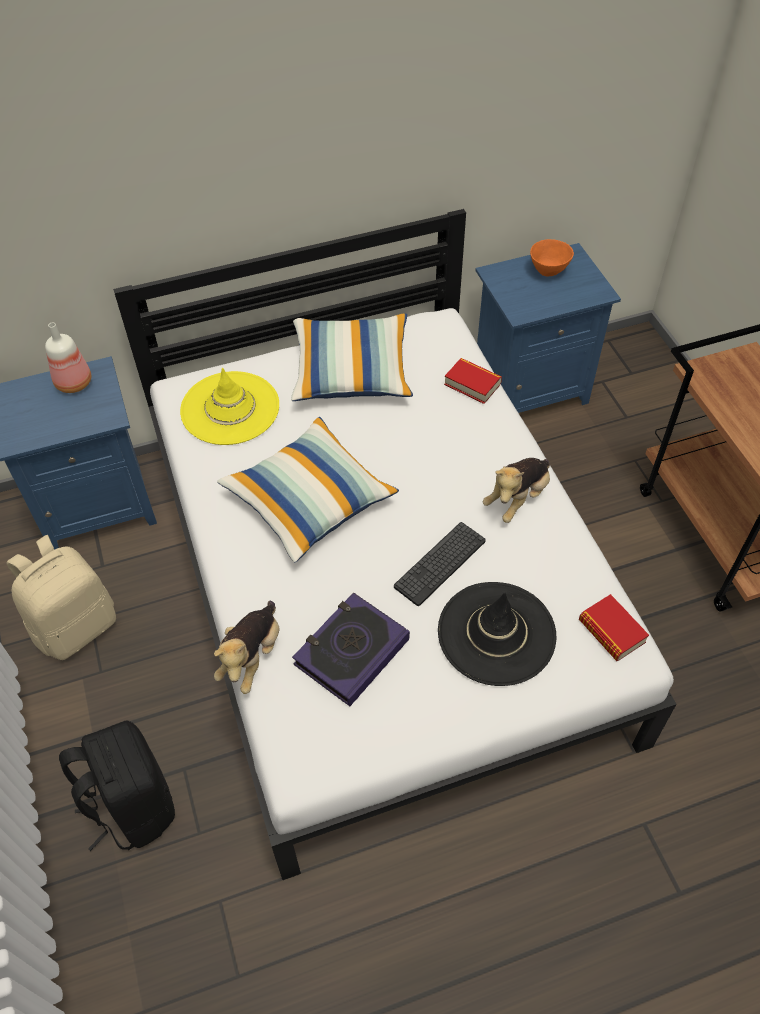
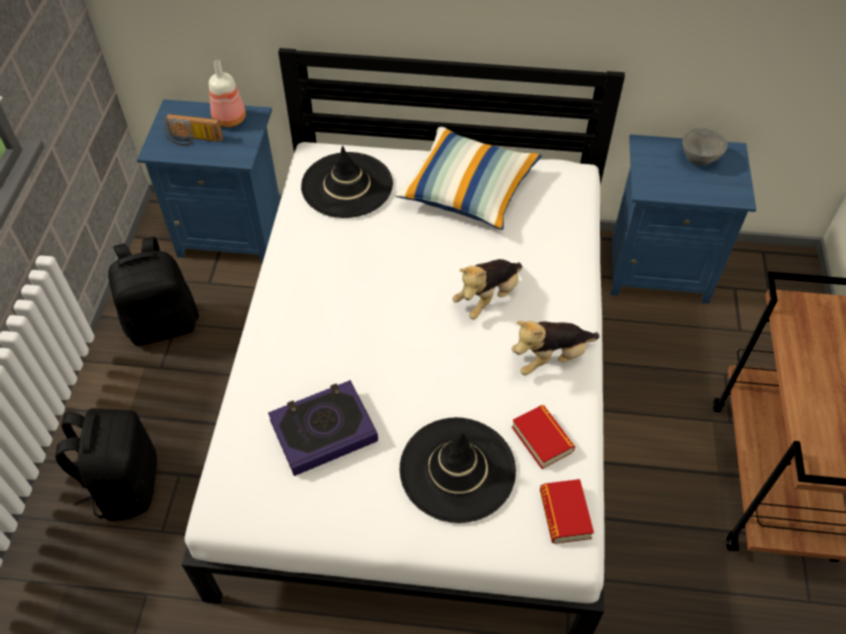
camera: 25 degrees right, 0 degrees up
beige backpack [6,535,116,660] -> black backpack [108,237,199,346]
yellow hat [180,368,279,445] -> black hat [301,146,393,218]
plush toy [214,601,280,694] -> plush toy moved to [452,259,522,320]
pillow [217,417,399,563] -> none
keyboard [394,522,486,606] -> none
book [444,358,502,404] -> book moved to [512,405,575,469]
orange bowl [530,239,574,276] -> grey bowl [682,128,728,165]
none -> radio [164,114,223,146]

